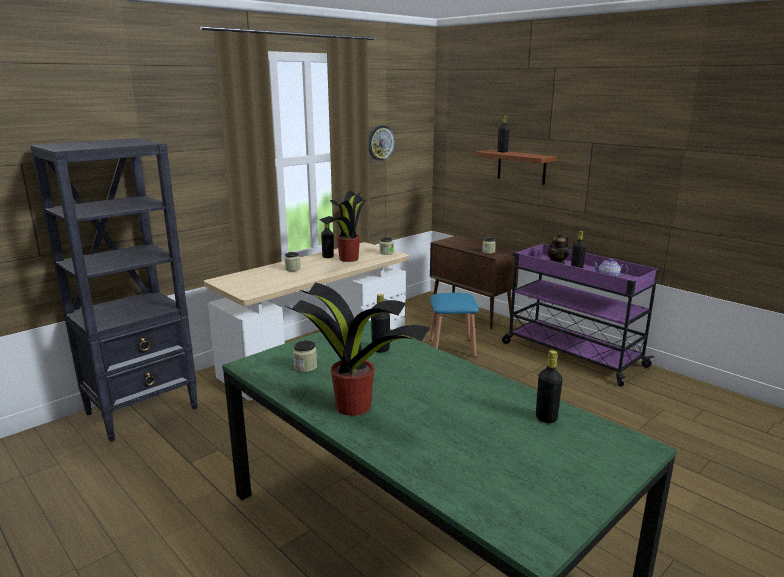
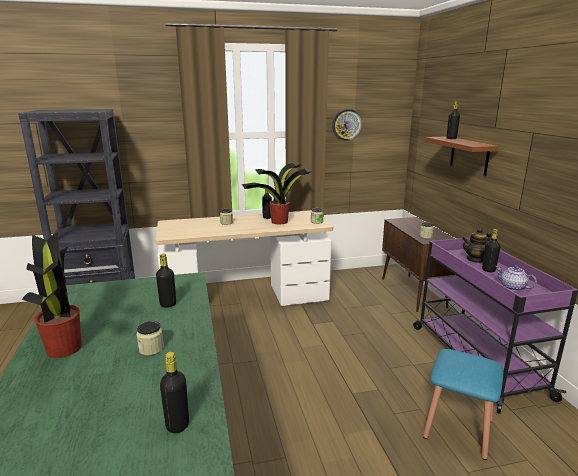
camera: 30 degrees right, 0 degrees up
jar [293,340,317,372] -> jar moved to [136,321,164,356]
blue stool [430,293,479,357] -> blue stool moved to [423,349,503,460]

